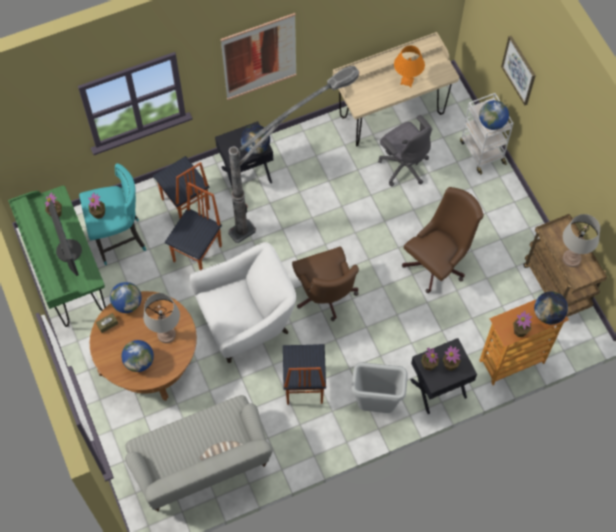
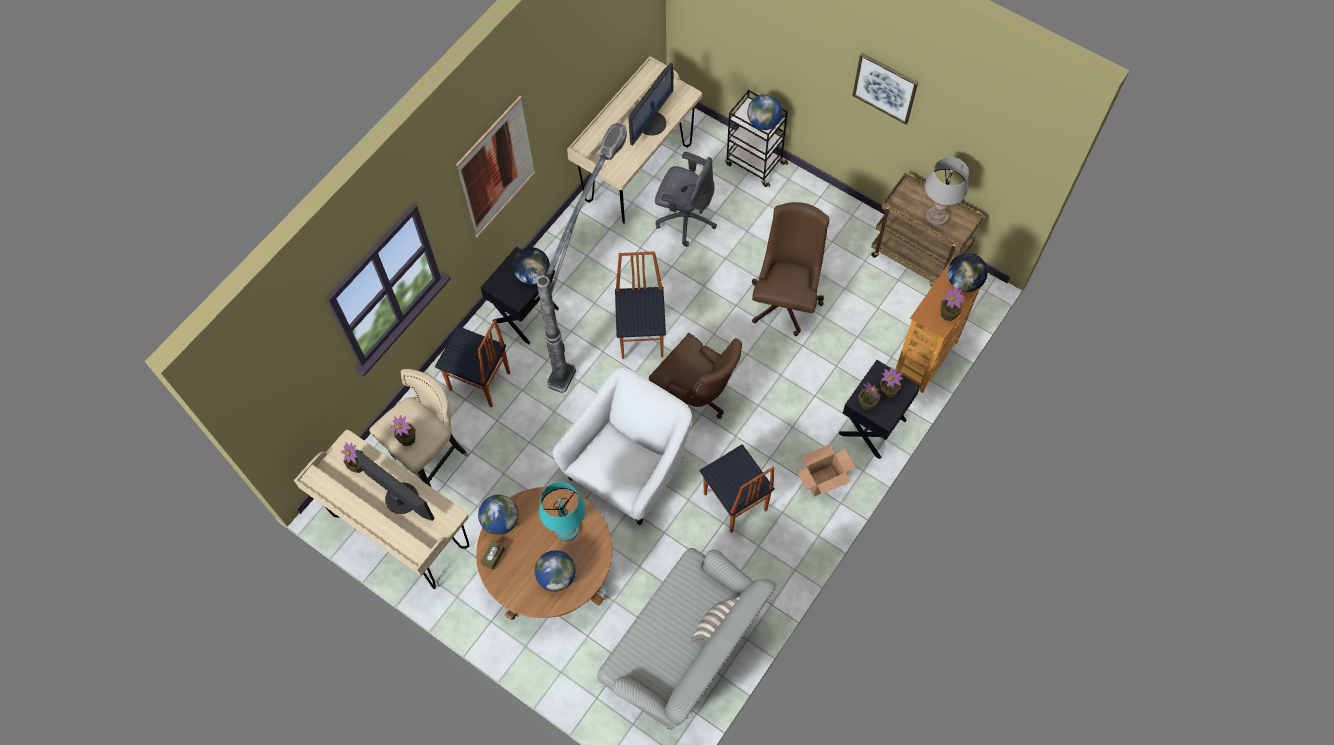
camera: 30 degrees left, 0 degrees up
green desk [8,185,106,327] -> beige desk [294,430,469,589]
turquoise stool [79,163,146,265] -> beige stool [369,369,469,487]
grey table lamp [143,293,180,343] -> turquoise table lamp [539,482,586,541]
chair [165,182,222,270] -> chair moved to [615,251,666,359]
grey trash can [351,362,408,413] -> cardboard box [797,444,855,497]
orange table lamp [394,45,425,87] -> monitor [628,63,673,146]
white cart [460,93,514,175] -> black cart [725,90,788,187]
picture [501,36,536,105] -> picture moved to [852,53,918,124]

